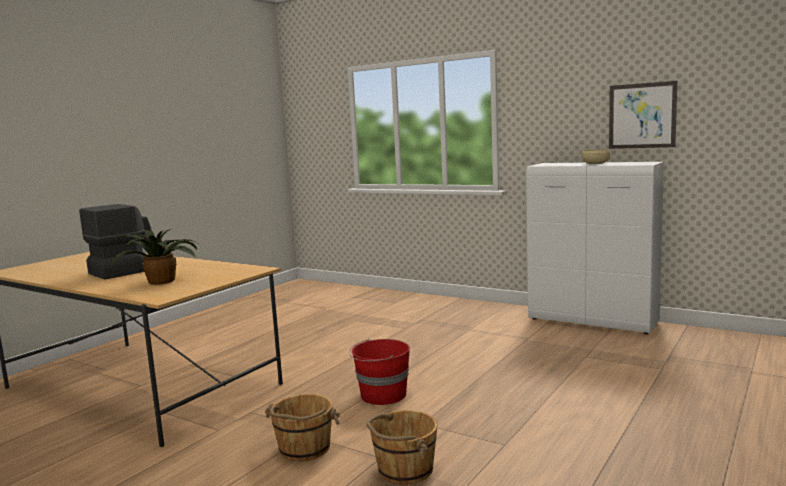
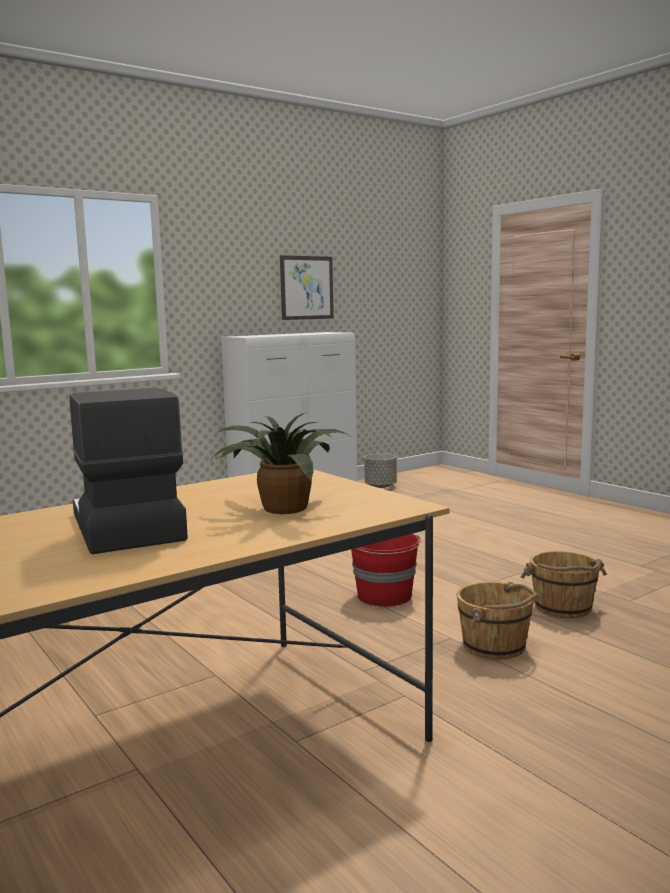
camera: 70 degrees left, 0 degrees up
beige bowl [581,149,610,164] -> none
none -> grey planter [364,453,397,488]

